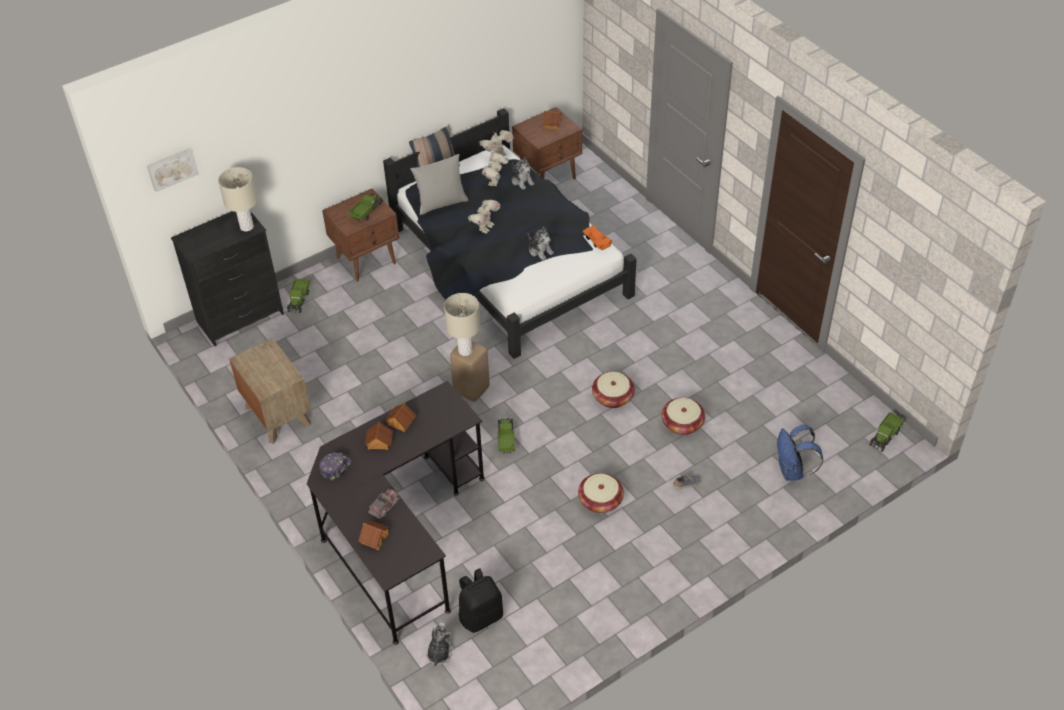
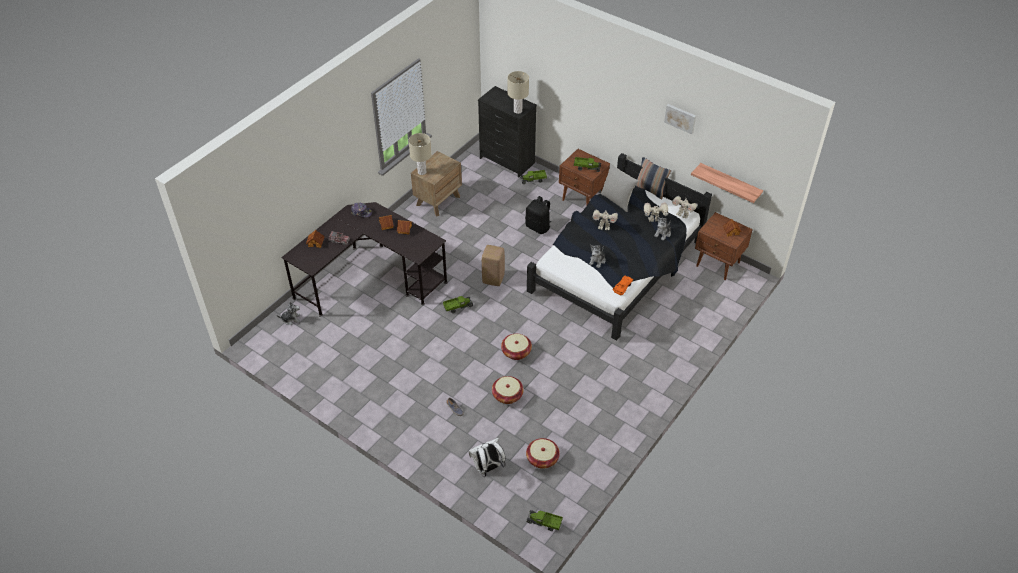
camera: 70 degrees right, 0 degrees up
picture [147,148,199,192] -> picture moved to [664,104,696,134]
beige table lamp [444,293,480,356] -> beige table lamp moved to [408,133,431,175]
black backpack [459,568,503,633] -> black backpack moved to [525,196,551,234]
basket [578,473,624,513] -> basket moved to [526,438,560,469]
blue backpack [777,424,823,481] -> white backpack [469,438,506,477]
none -> shelf [691,163,763,203]

